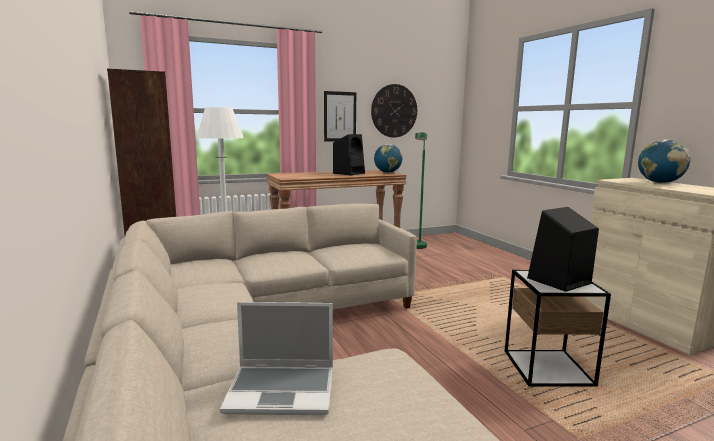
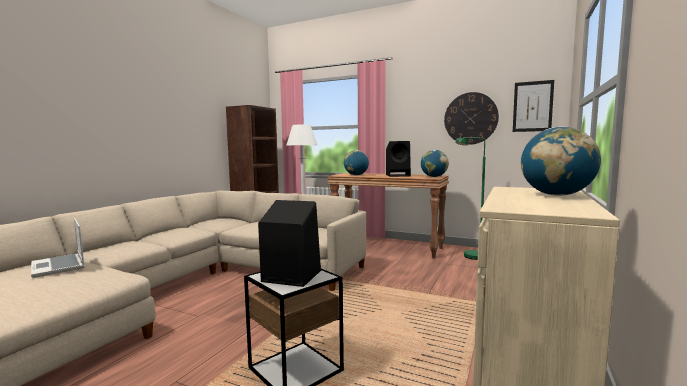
camera: 50 degrees right, 5 degrees down
picture [324,91,356,142] -> picture moved to [513,80,554,132]
none -> globe [344,150,369,175]

